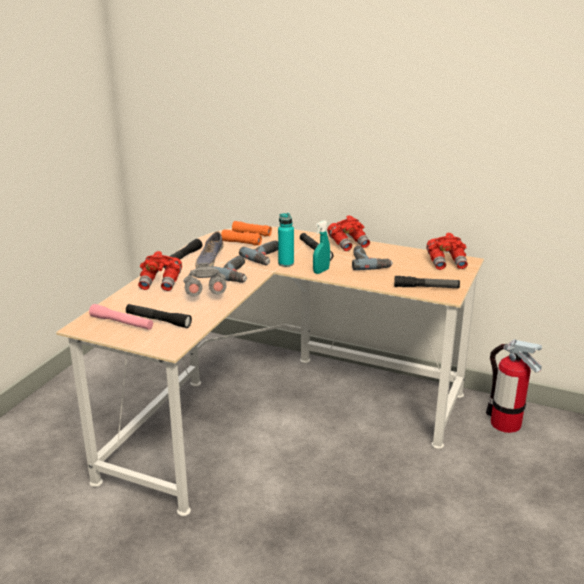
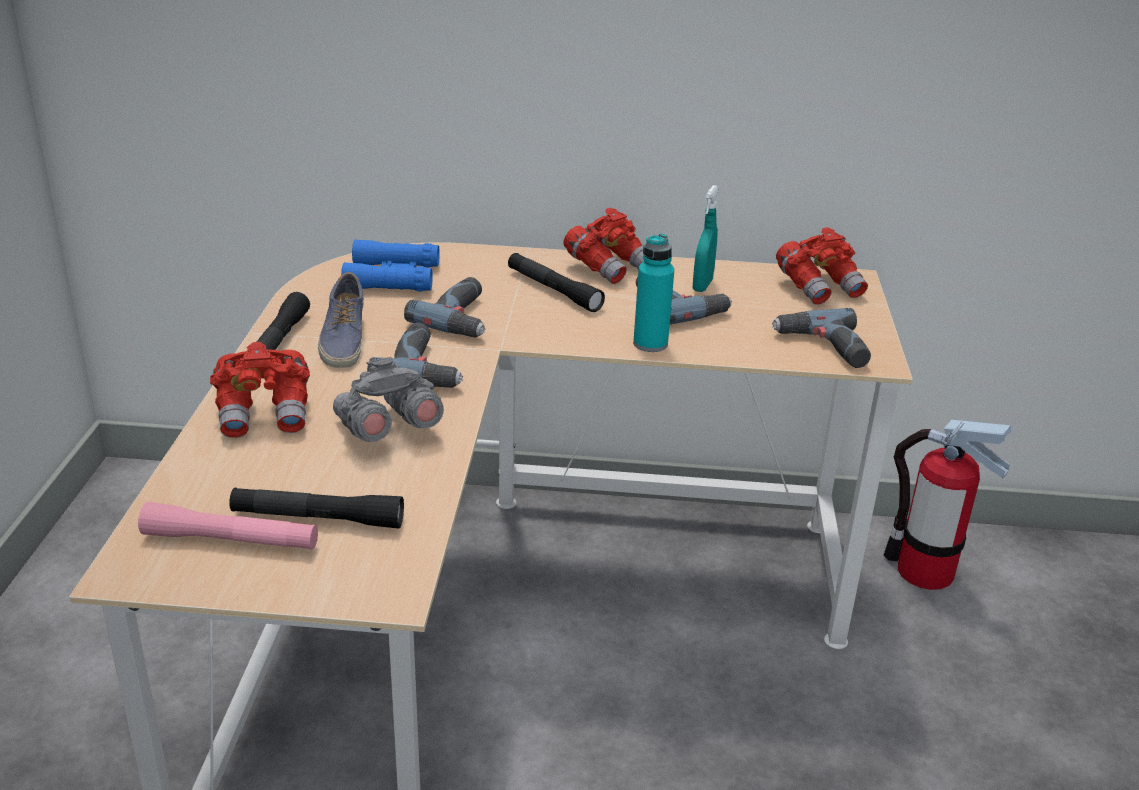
camera: 20 degrees left, 5 degrees up
orange binoculars [221,221,272,245] -> blue binoculars [341,240,440,292]
turquoise bottle [278,213,294,267] -> turquoise bottle moved to [633,233,674,352]
turquoise spray bottle [313,220,330,274] -> turquoise spray bottle moved to [693,185,719,292]
flashlight [394,276,460,288] -> power drill [772,308,871,368]

